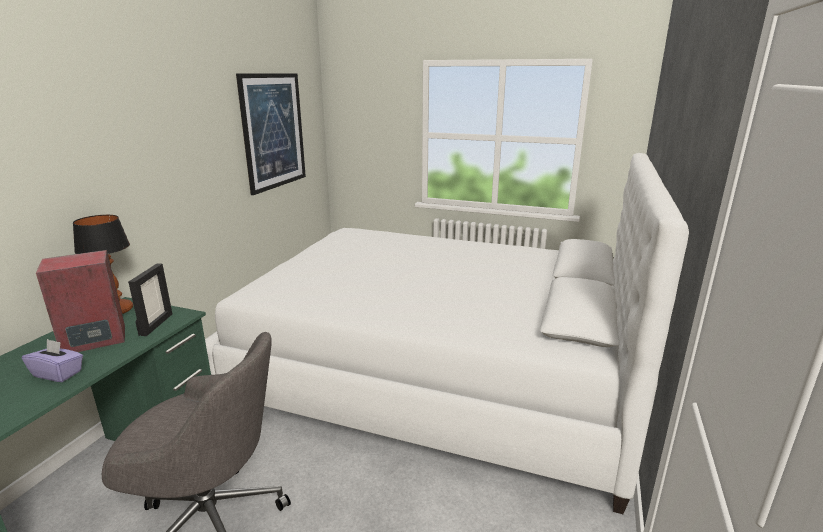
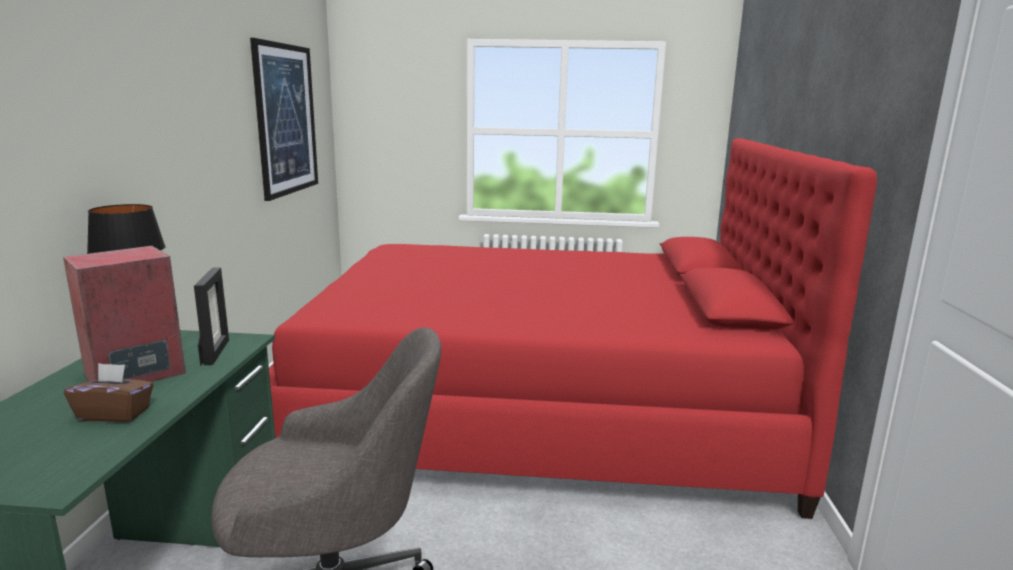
camera: 15 degrees left, 5 degrees down
purple tissue box [22,339,83,382] -> brown tissue box [64,363,154,422]
white bed [205,153,689,514] -> red bed [269,138,877,519]

